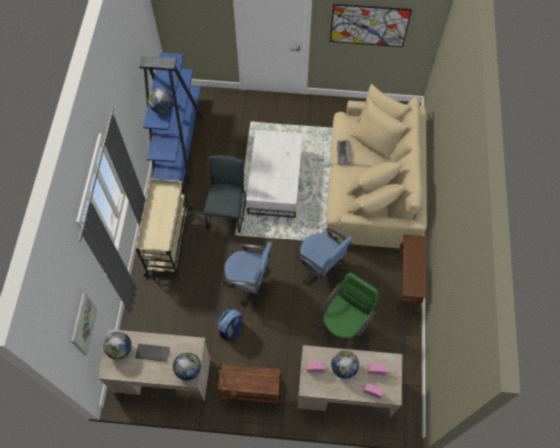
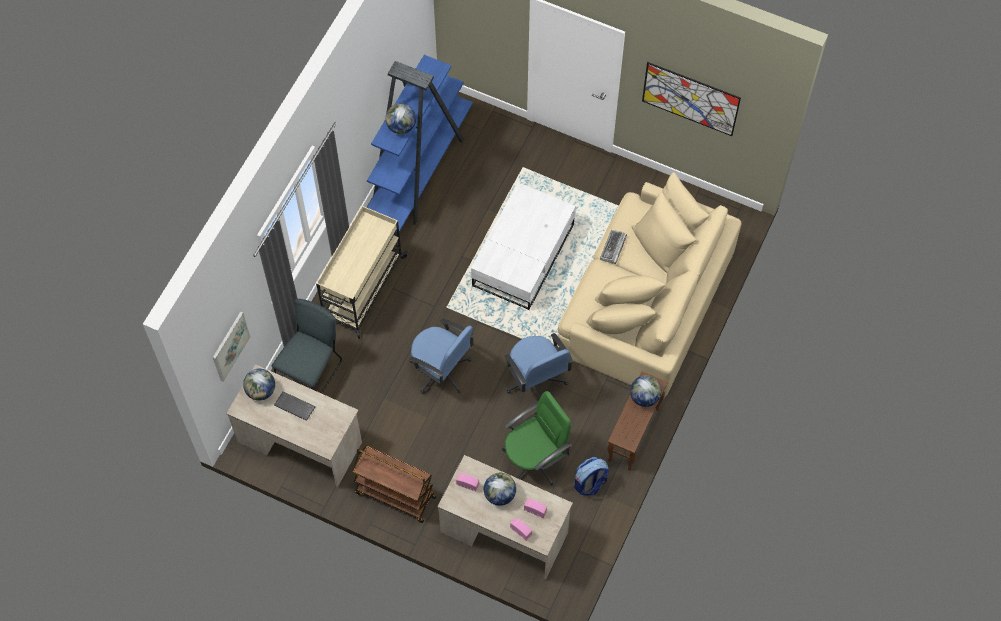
camera: 20 degrees right, 0 degrees up
globe [173,352,201,381] -> globe moved to [630,375,662,407]
grey chair [203,155,246,233] -> grey chair moved to [272,299,342,394]
backpack [217,309,243,340] -> backpack moved to [574,457,609,496]

